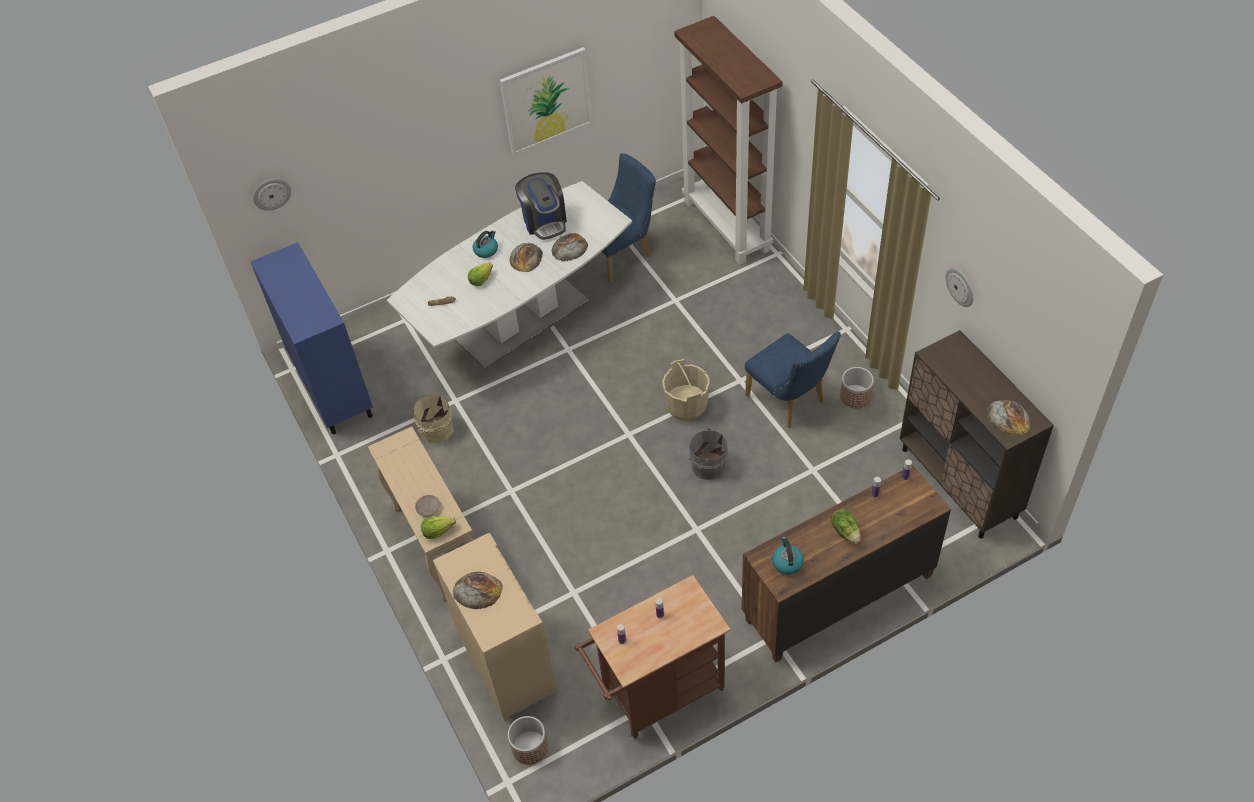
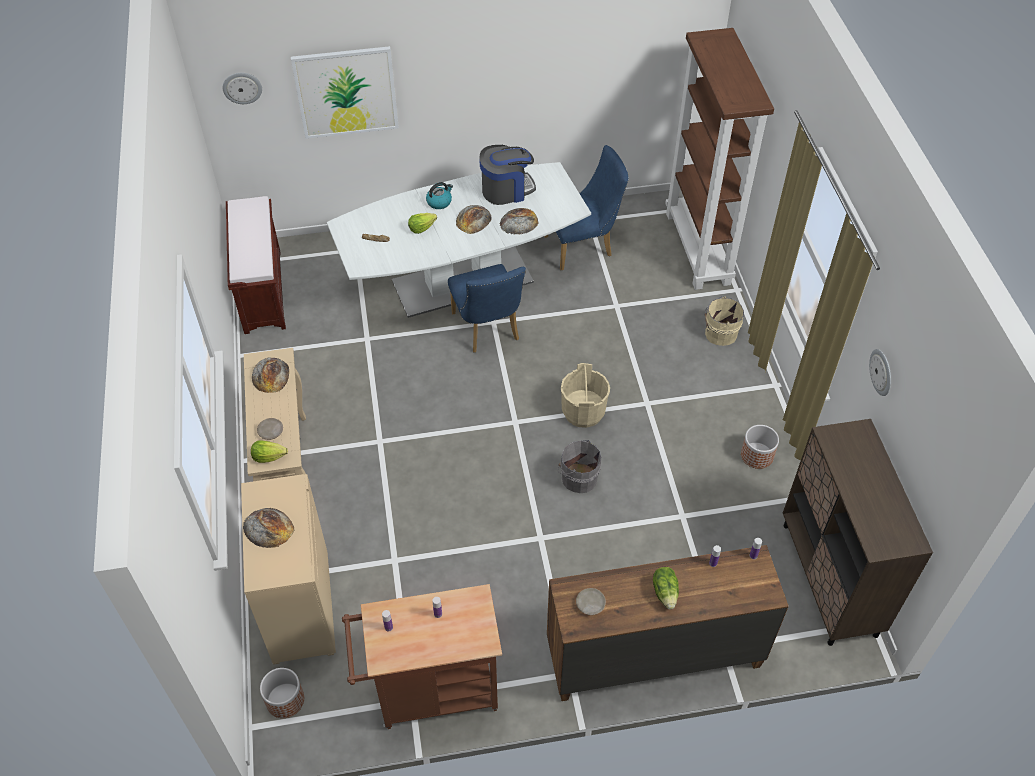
camera: 15 degrees right, 0 degrees up
blue cabinet [250,242,373,434] -> brown bench [226,196,286,334]
beige bucket [413,394,453,443] -> beige bucket moved to [705,296,744,346]
picture [500,47,593,155] -> picture moved to [291,46,399,139]
coffee machine [515,172,567,240] -> coffee machine turned 105 degrees counterclockwise [479,145,536,205]
blue chair [745,331,841,428] -> blue chair moved to [448,264,526,353]
kettle [772,537,804,575] -> beige plate [576,588,606,615]
bread [987,400,1031,436] -> bread moved to [252,357,289,393]

